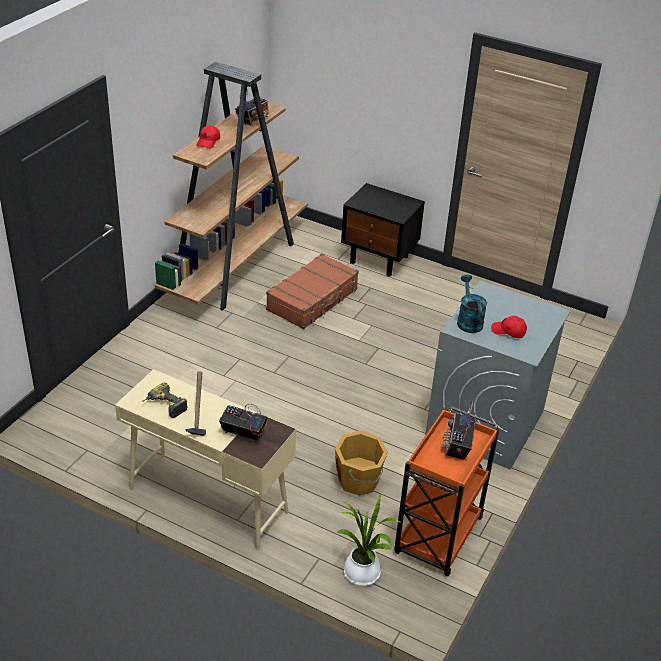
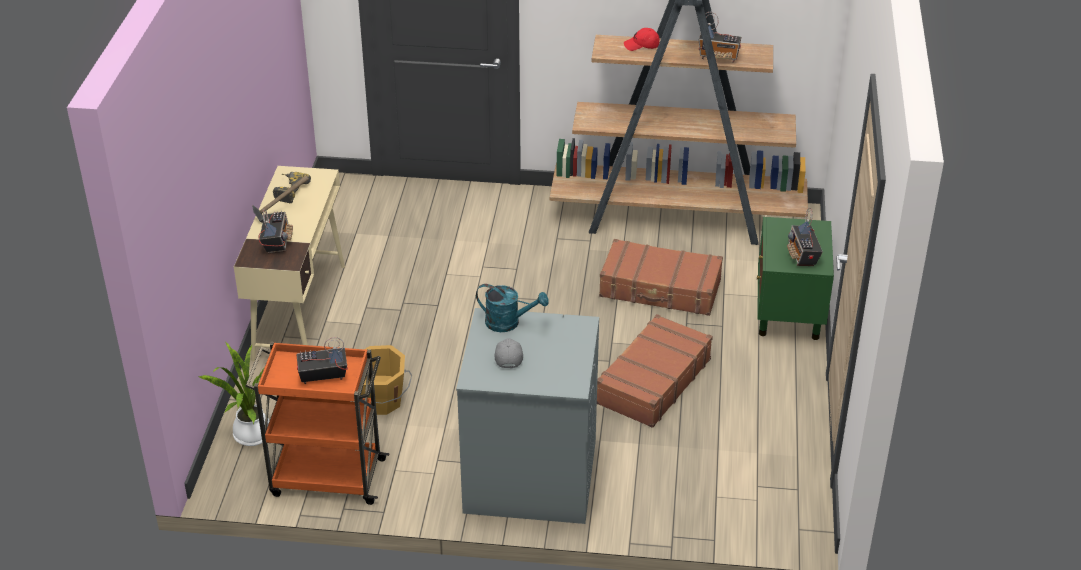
camera: 70 degrees right, 0 degrees up
black nightstand [341,183,425,277] -> green nightstand [757,217,834,340]
turquoise watering can [457,274,487,333] -> turquoise watering can turned 45 degrees clockwise [476,284,549,332]
red cap [491,316,527,338] -> grey cap [495,338,523,369]
none -> brown suitcase [597,314,713,428]
none -> radio [787,208,823,266]

